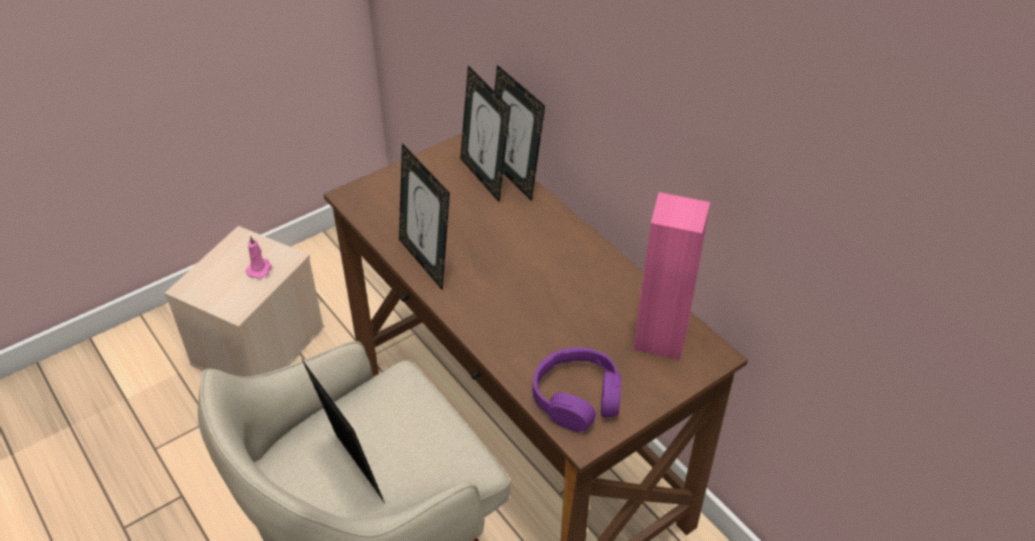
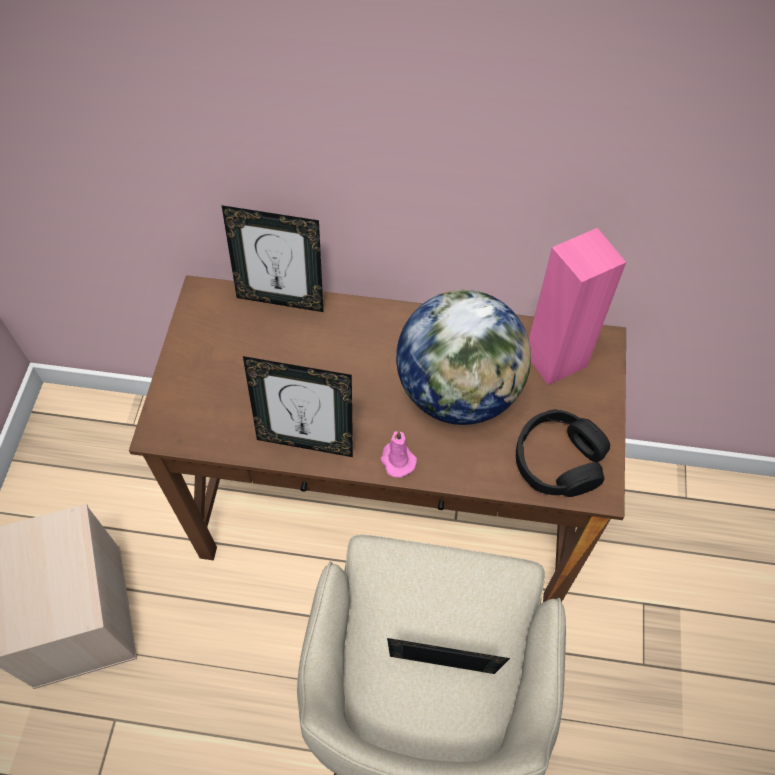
camera: 45 degrees left, 15 degrees up
pink candle [246,235,272,279] -> pink candle moved to [381,431,417,478]
picture frame [460,65,511,203] -> none
purple headphones [532,347,621,432] -> black headphones [516,409,610,497]
none -> globe [396,290,531,425]

